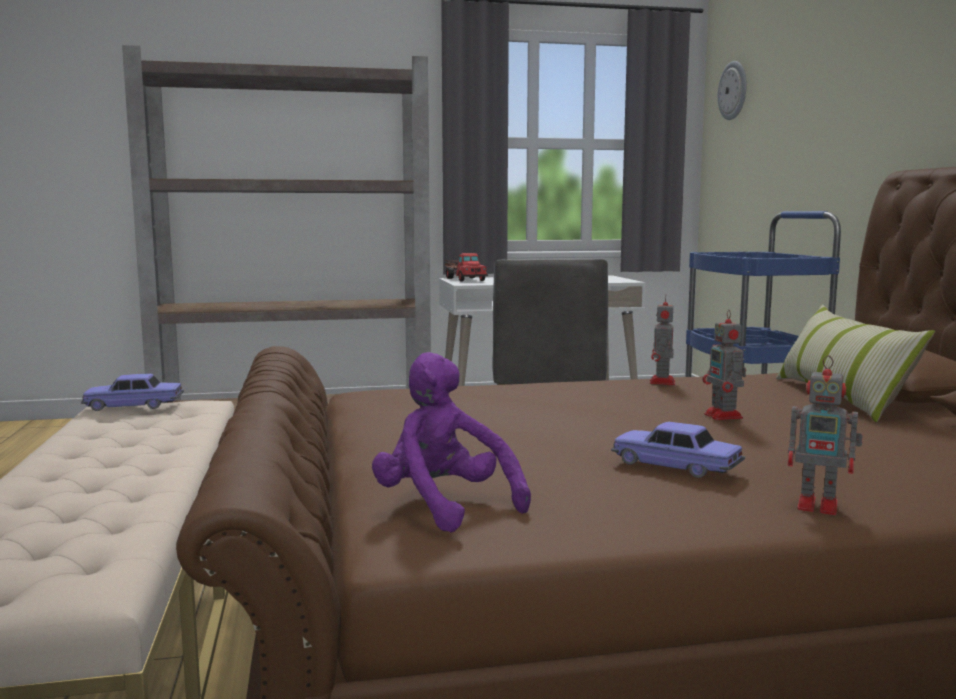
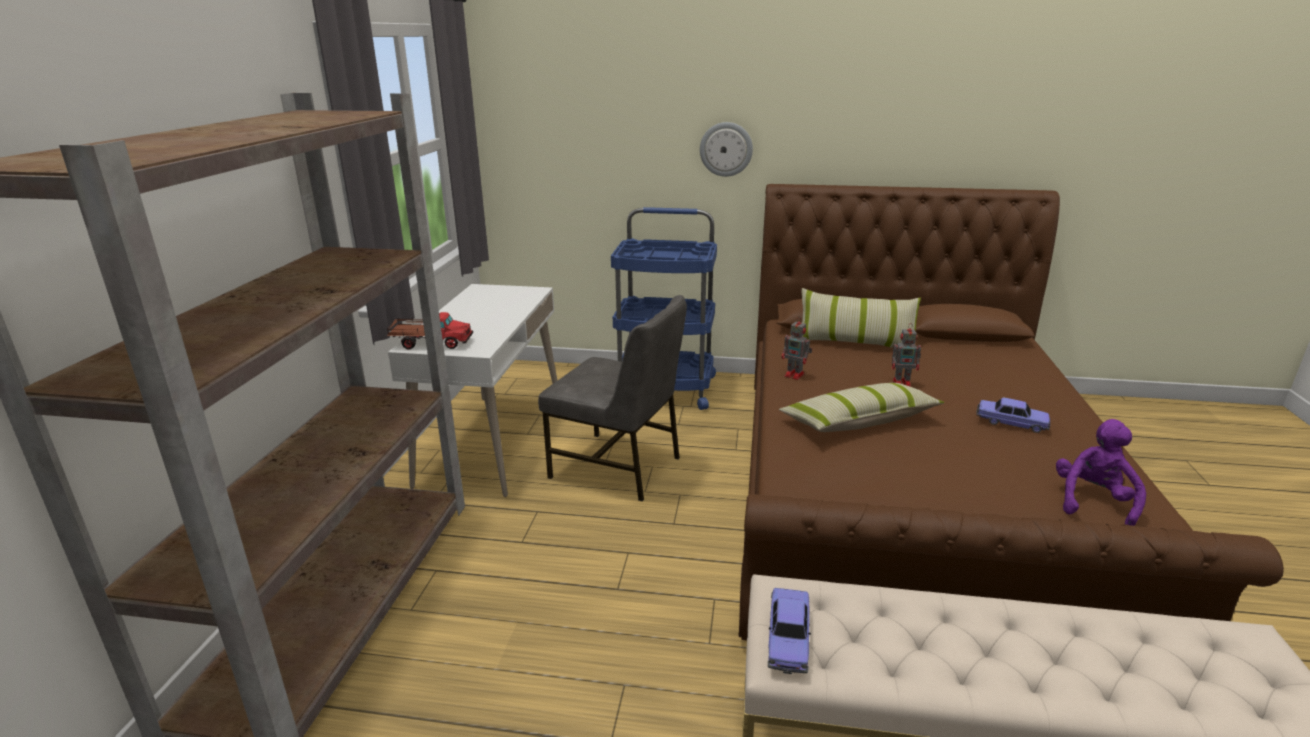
camera: 70 degrees left, 15 degrees up
purple plush toy [372,352,531,533] -> purple plush toy turned 135 degrees clockwise [1056,419,1146,526]
toy car [611,422,745,478] -> toy car turned 120 degrees counterclockwise [976,398,1050,433]
wall clock [718,61,747,120] -> wall clock moved to [700,122,753,177]
toy robot [788,355,863,515] -> none
none -> pillow [779,383,944,432]

